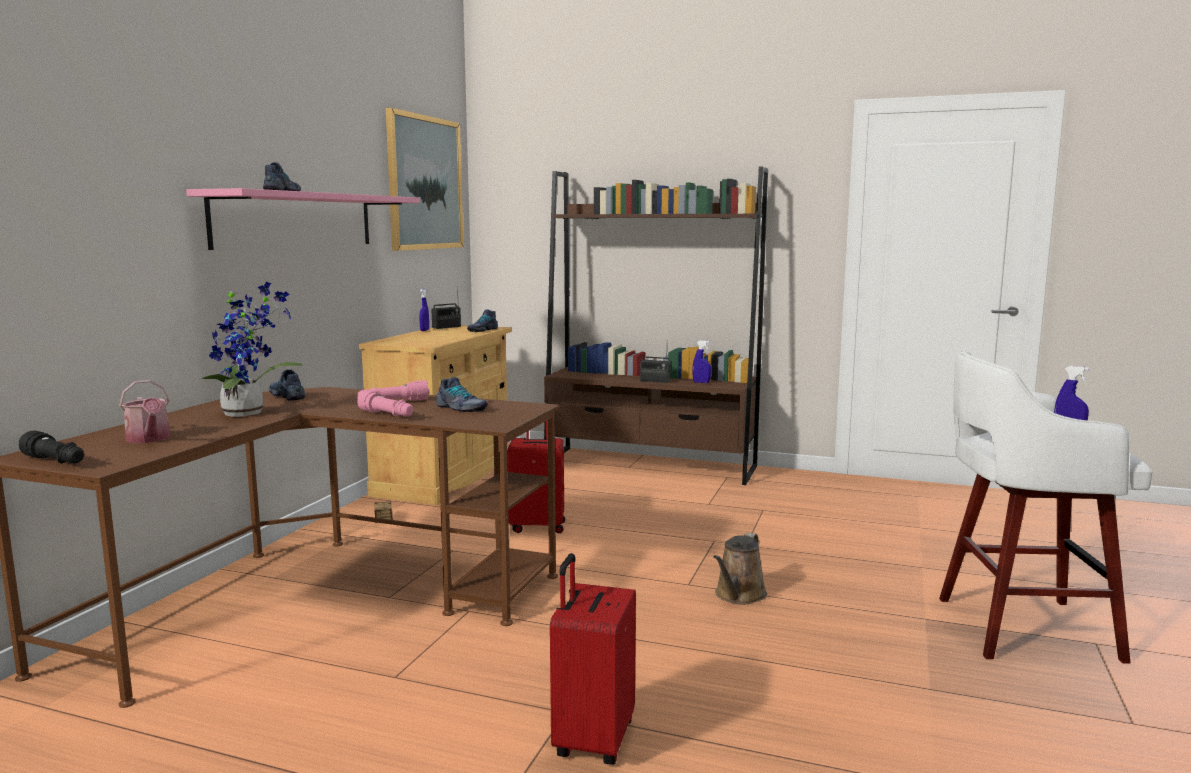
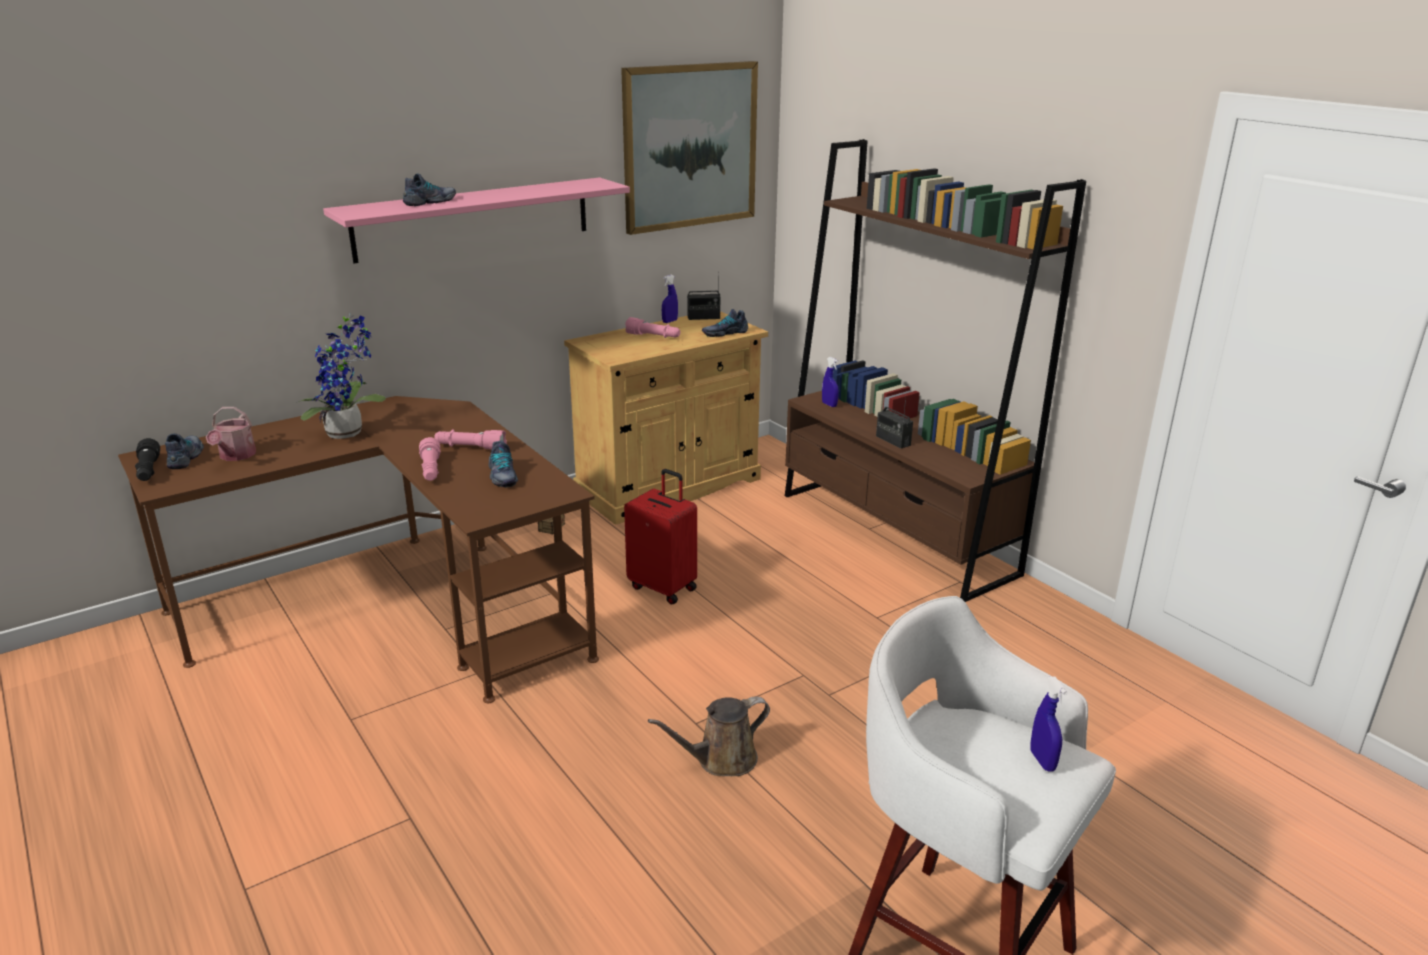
camera: 35 degrees right, 15 degrees up
shoe [269,369,305,401] -> shoe moved to [165,433,204,469]
red suitcase [550,553,636,765] -> none
blue spray bottle [693,341,711,383] -> blue spray bottle moved to [822,357,839,407]
none -> pink flashlight [625,317,680,338]

